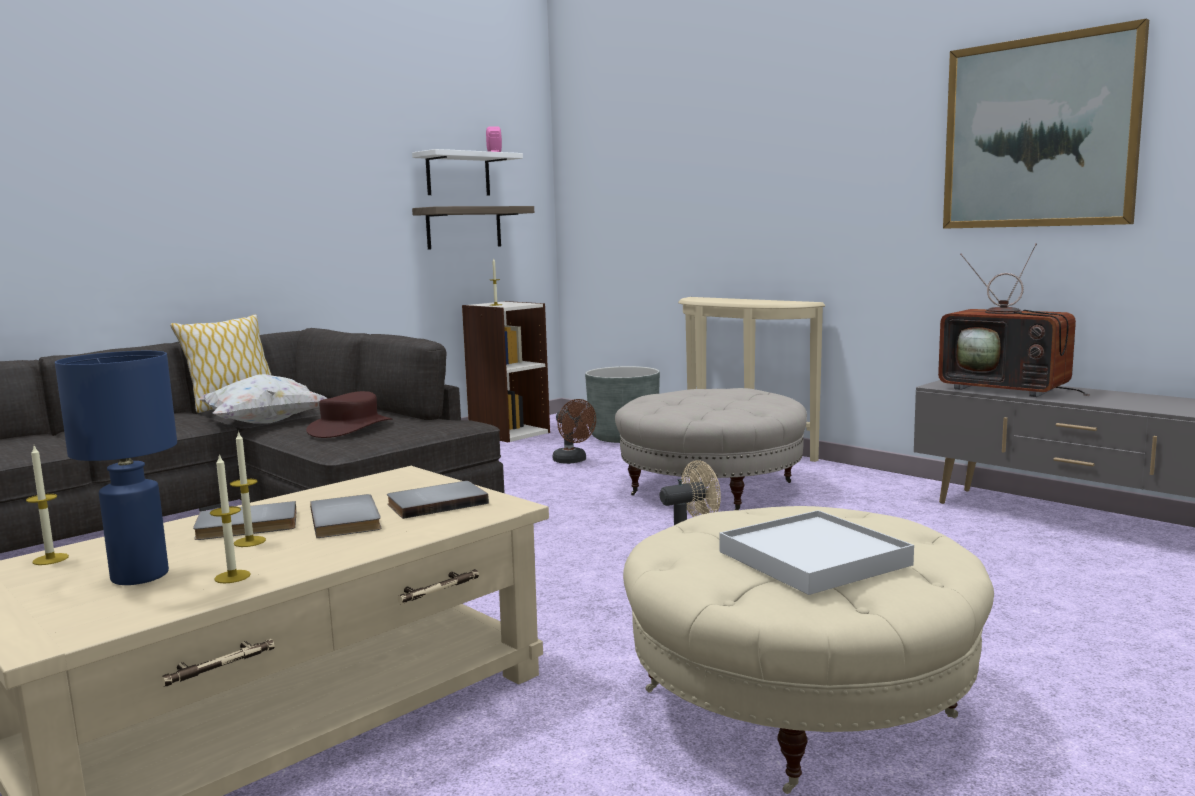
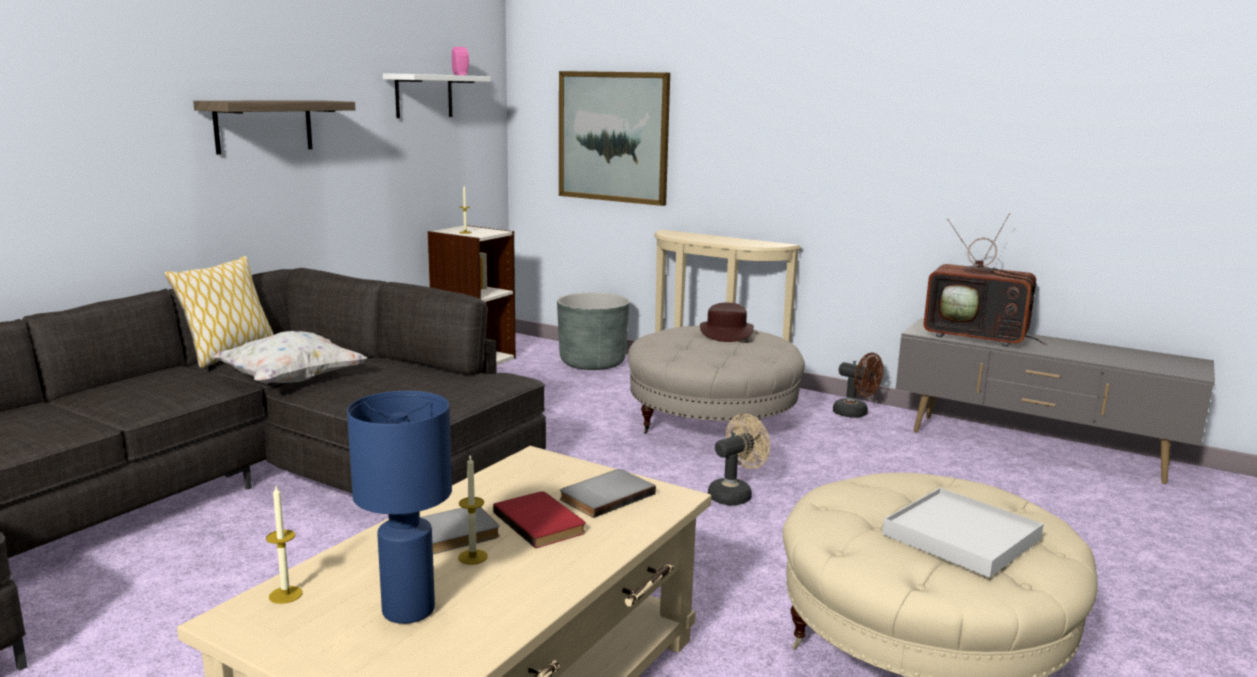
camera: 15 degrees left, 5 degrees up
candle [210,454,251,584] -> none
brown hat [306,391,392,438] -> brown hat moved to [700,302,754,342]
grey book [310,494,381,538] -> red book [493,491,586,548]
shelf [412,206,534,250] -> shelf moved to [193,100,355,154]
brown fan [553,399,596,464] -> brown fan moved to [833,353,883,418]
picture [943,19,1149,229] -> picture moved to [559,71,670,206]

